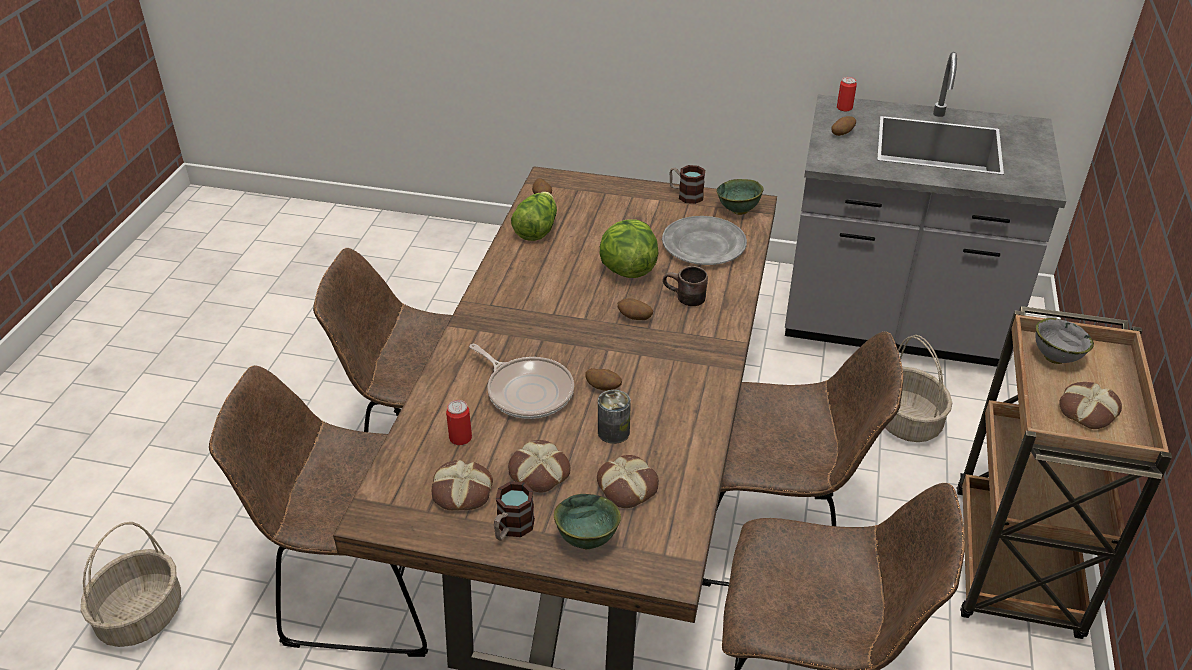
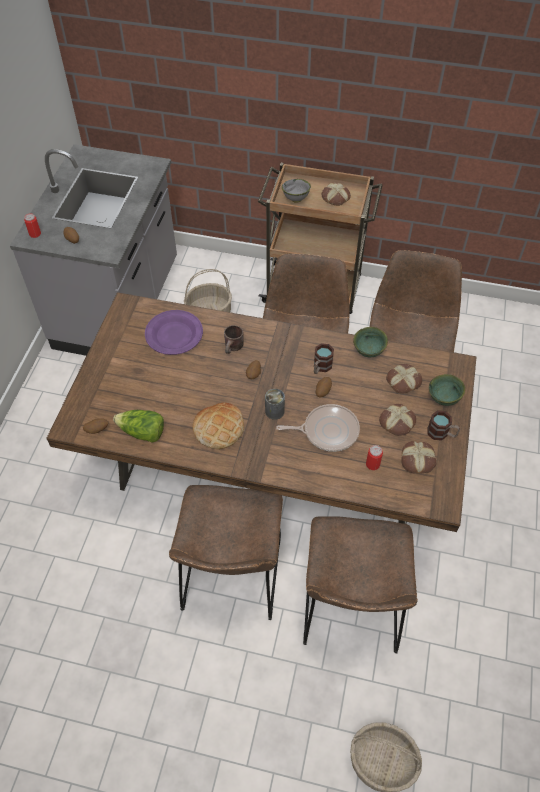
camera: 90 degrees left, 15 degrees up
frying pan [469,344,574,419] -> frying pan turned 45 degrees clockwise [276,404,360,452]
can [598,390,631,444] -> can moved to [265,389,285,420]
lettuce [600,219,659,278] -> none
grey plate [662,216,747,265] -> purple plate [145,310,203,355]
mug [669,165,705,204] -> mug moved to [314,343,334,374]
green bowl [716,179,764,215] -> green bowl moved to [353,327,388,357]
none -> bread [193,403,244,449]

